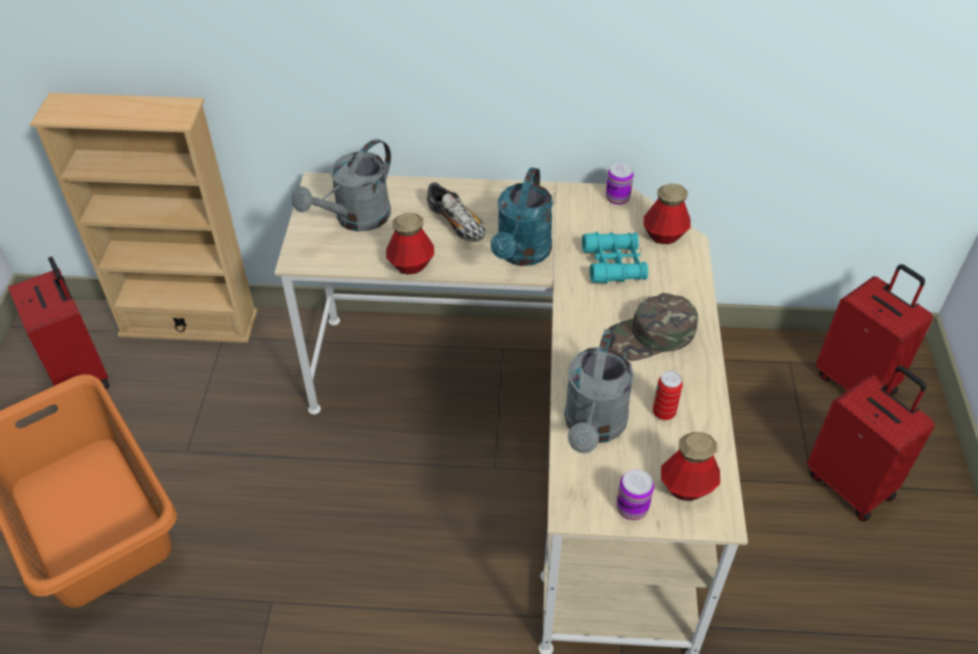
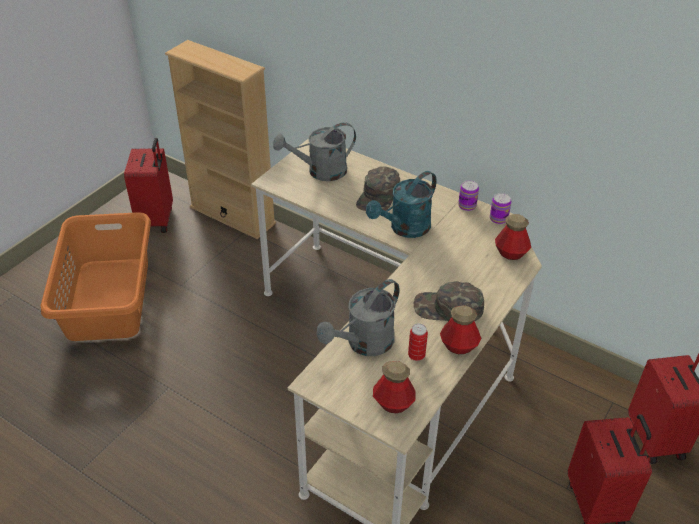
camera: 30 degrees right, 5 degrees down
bottle [386,212,434,274] -> bottle moved to [440,306,482,354]
shoe [427,182,486,242] -> green cap [356,166,400,211]
turquoise binoculars [582,232,648,284] -> none
can [616,469,654,520] -> can moved to [458,181,479,211]

